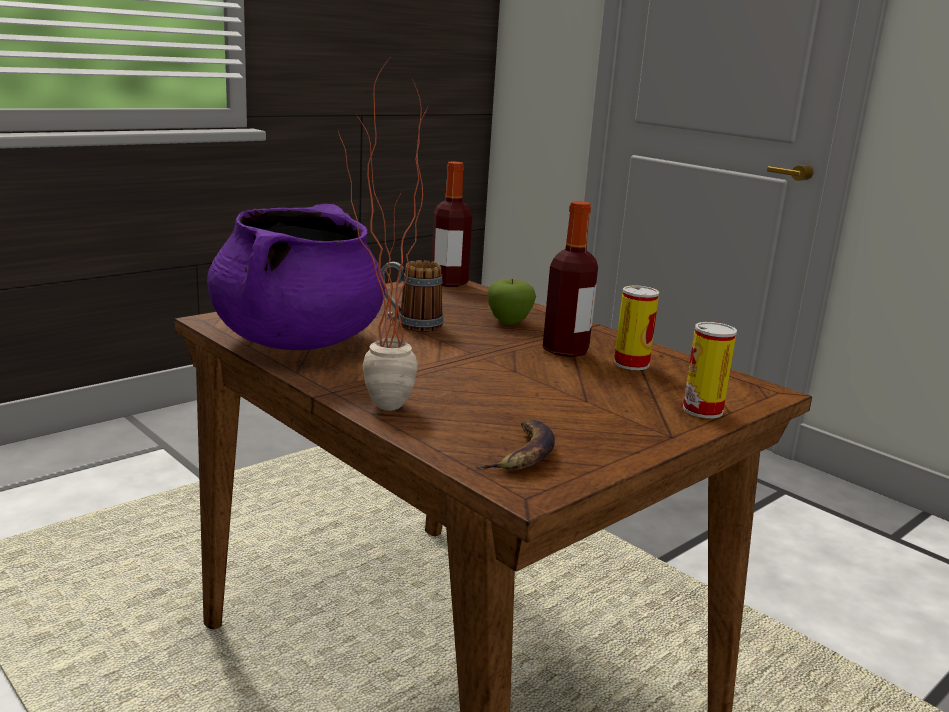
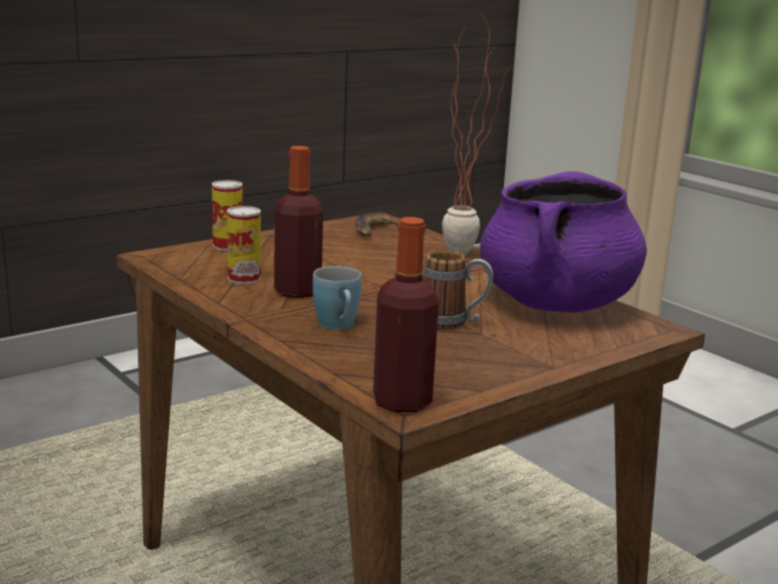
camera: 175 degrees left, 0 degrees up
apple [488,279,536,325] -> blue mug [313,266,362,330]

